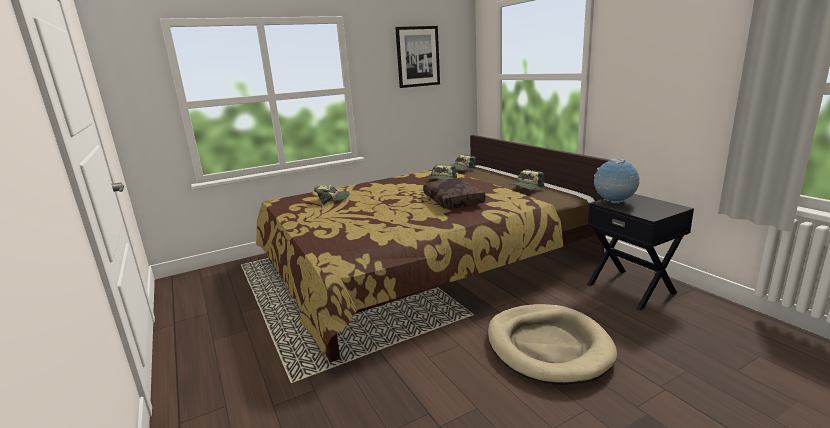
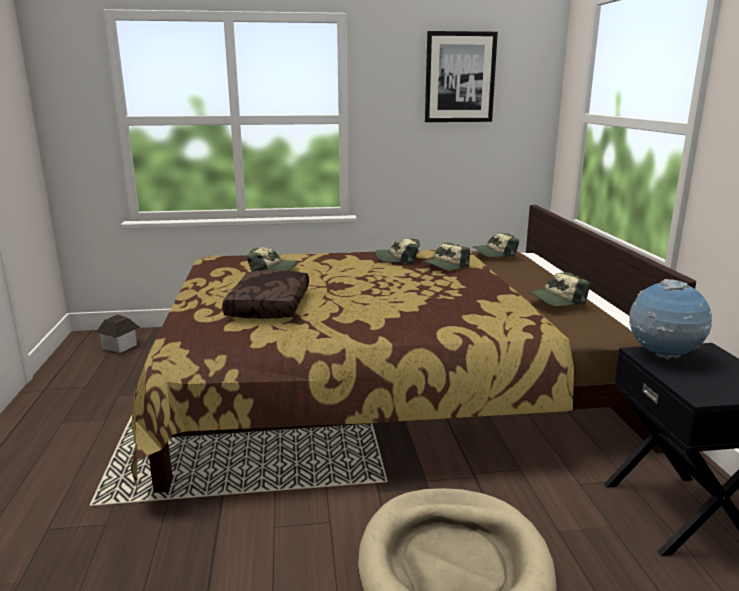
camera: 20 degrees right, 0 degrees up
brown pillow [423,179,486,209] -> brown pillow moved to [222,270,309,318]
none -> toy house [95,314,140,353]
none -> cap [376,238,420,264]

